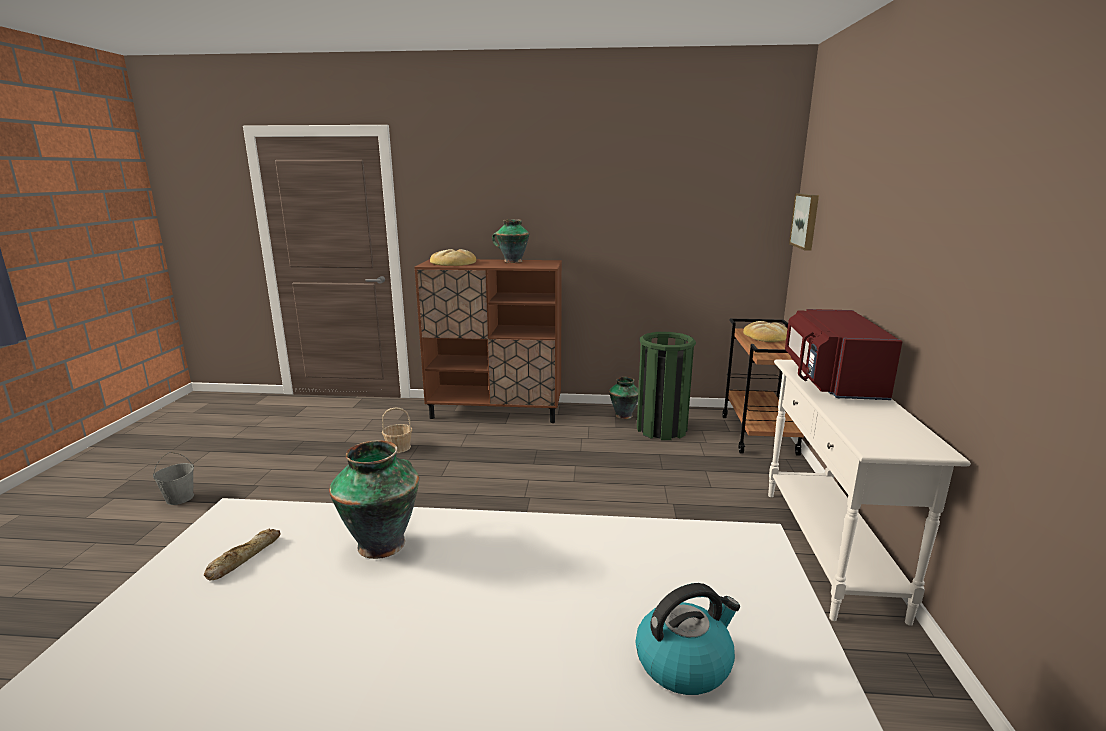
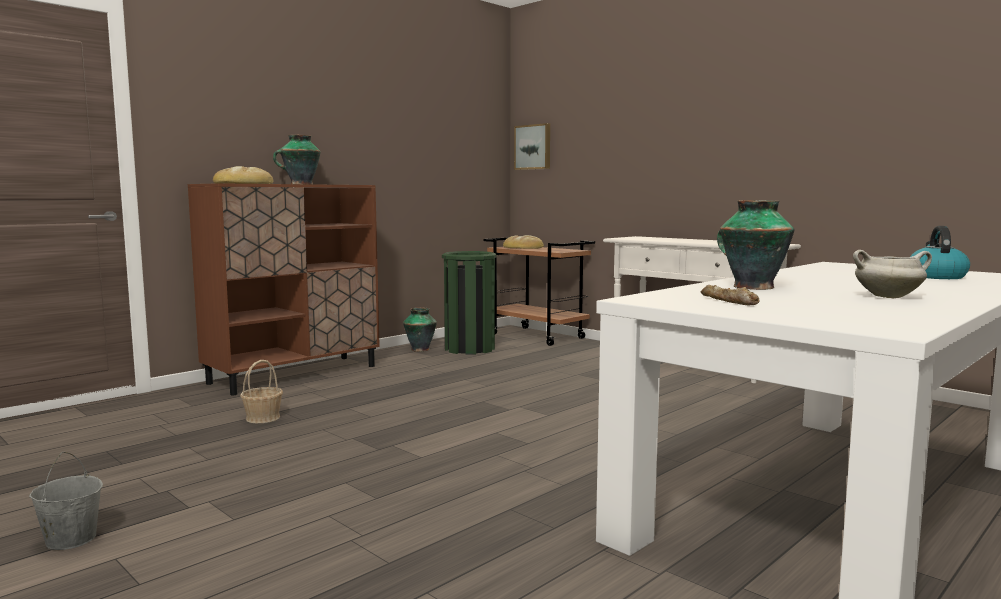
camera: 50 degrees left, 10 degrees down
red microwave [785,309,902,400] -> none
none -> white cooking pot [853,250,932,298]

